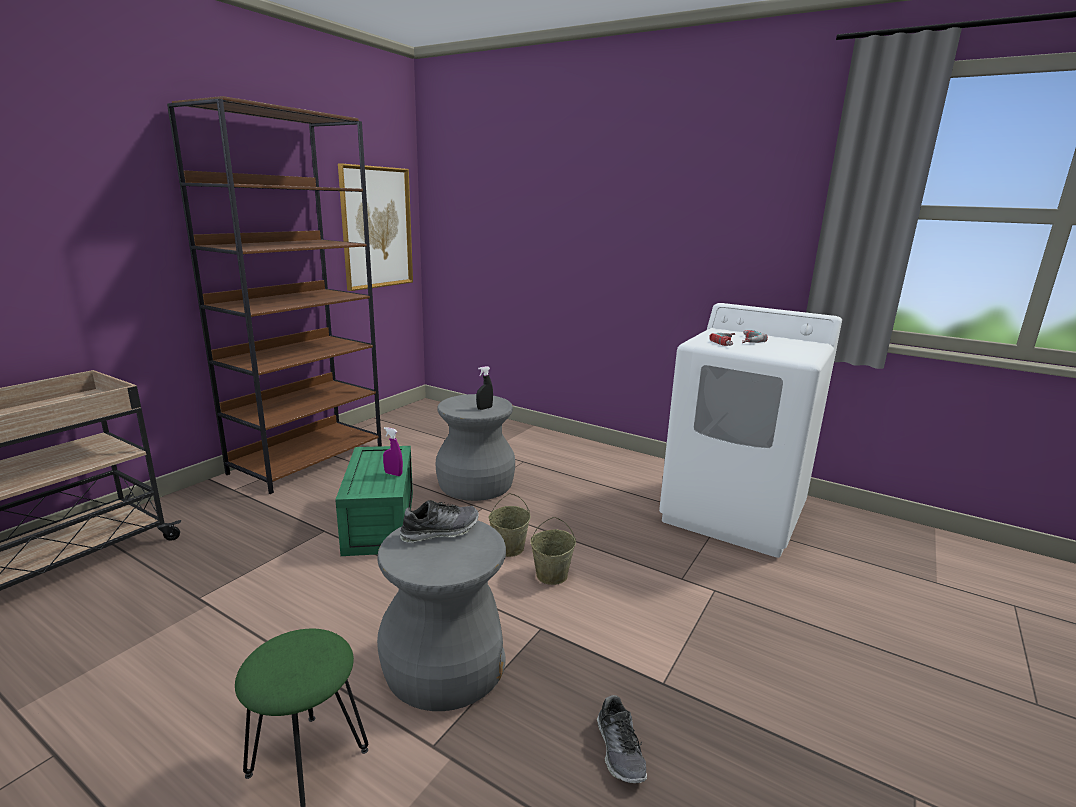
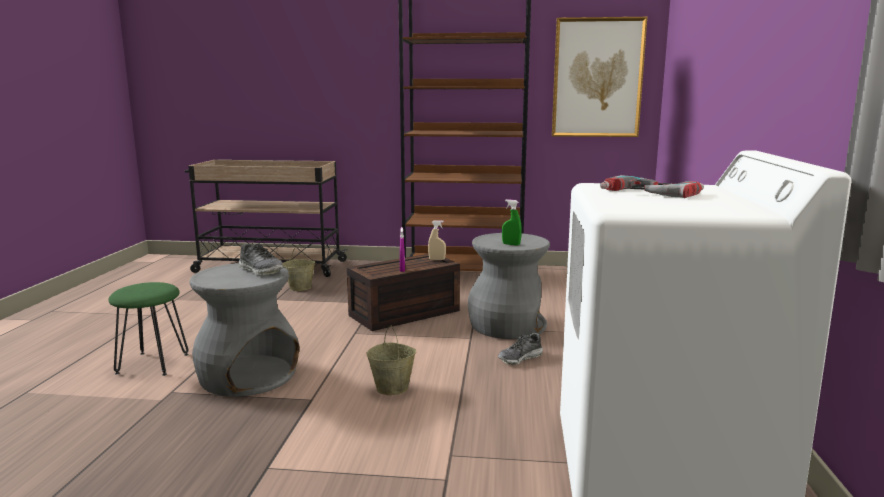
camera: 65 degrees right, 5 degrees down
green storage box [335,446,413,556] -> brown storage box [347,254,460,331]
black spray bottle [476,366,493,410] -> green spray bottle [502,199,522,246]
beige bucket [488,493,531,557] -> beige bucket moved to [282,245,315,291]
shoe [597,695,647,783] -> shoe moved to [498,333,543,365]
none -> beige spray bottle [428,220,446,260]

